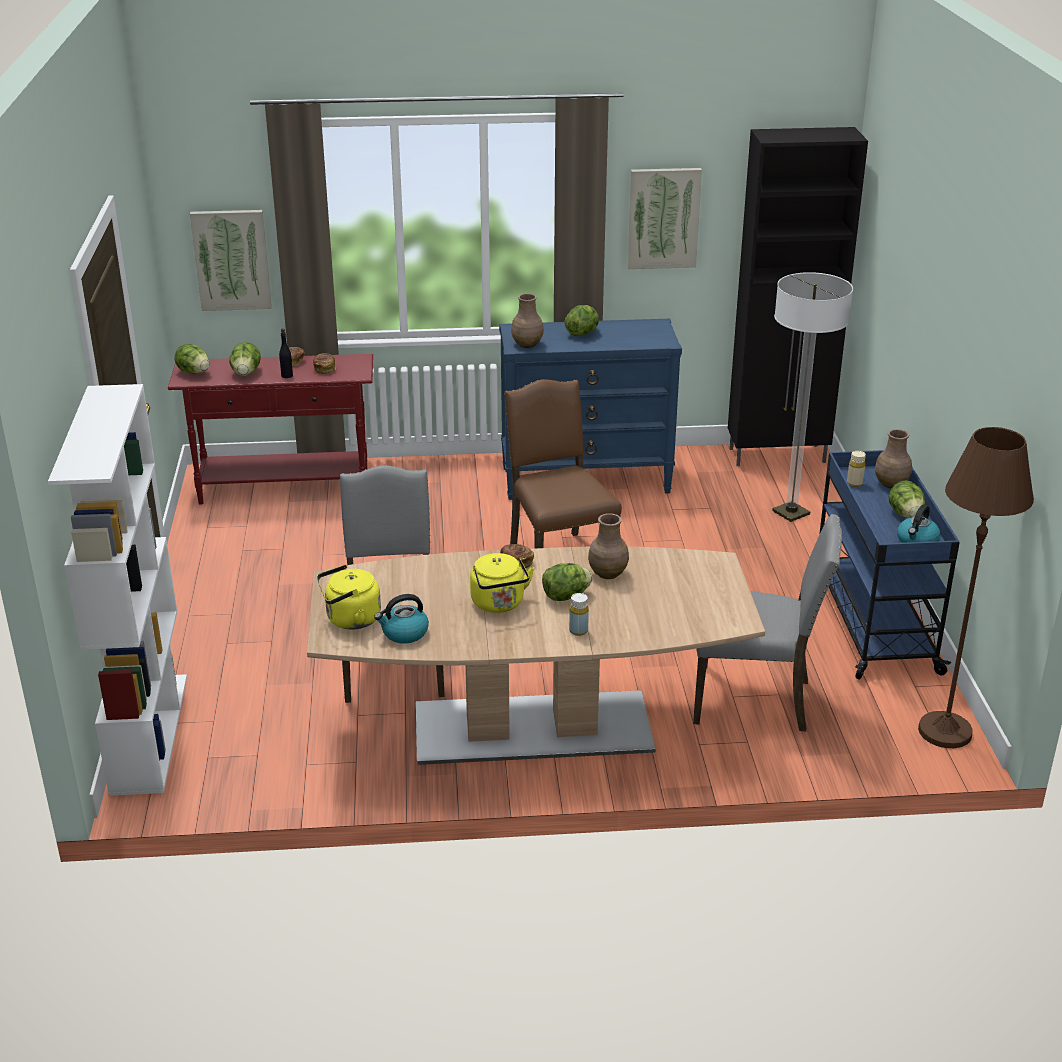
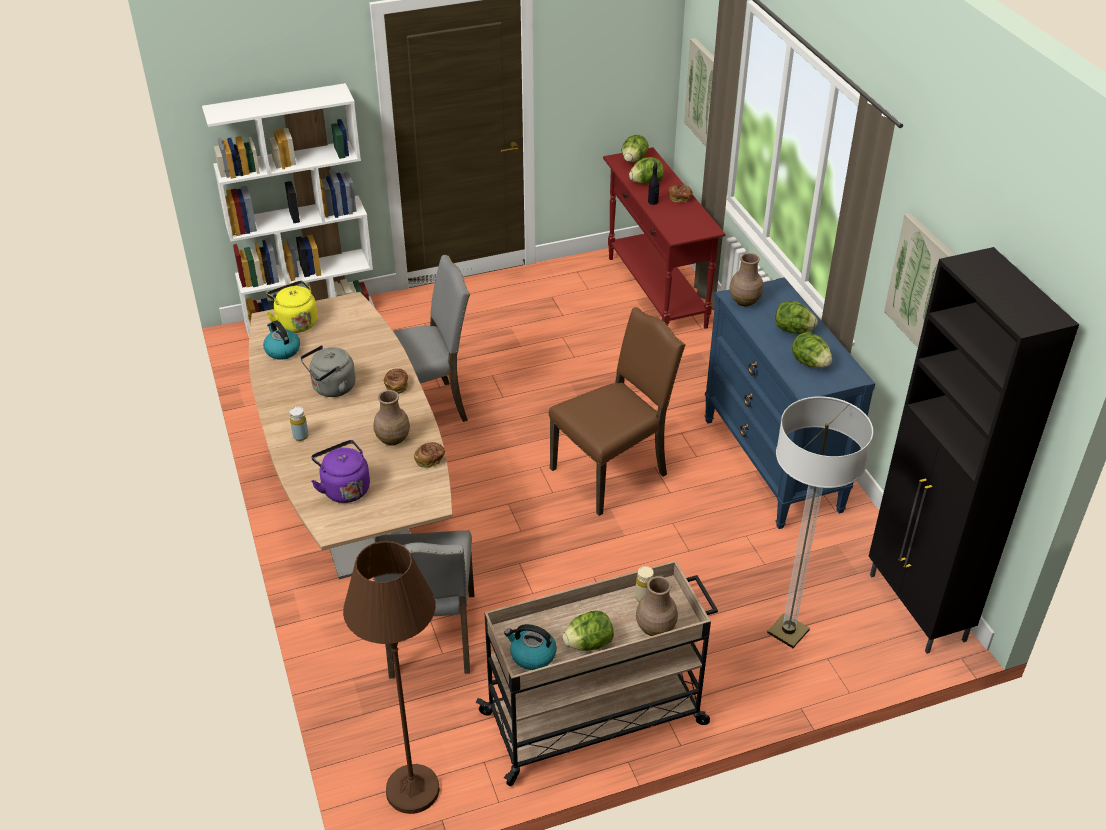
camera: 75 degrees right, 10 degrees up
bread [313,353,336,374] -> bread moved to [414,442,445,468]
yellow kettle [470,553,534,613] -> grey kettle [300,345,356,397]
lettuce [542,563,593,601] -> lettuce moved to [792,332,832,368]
blue cart [819,450,960,680] -> beige cart [476,561,718,786]
none -> purple kettle [311,440,370,503]

